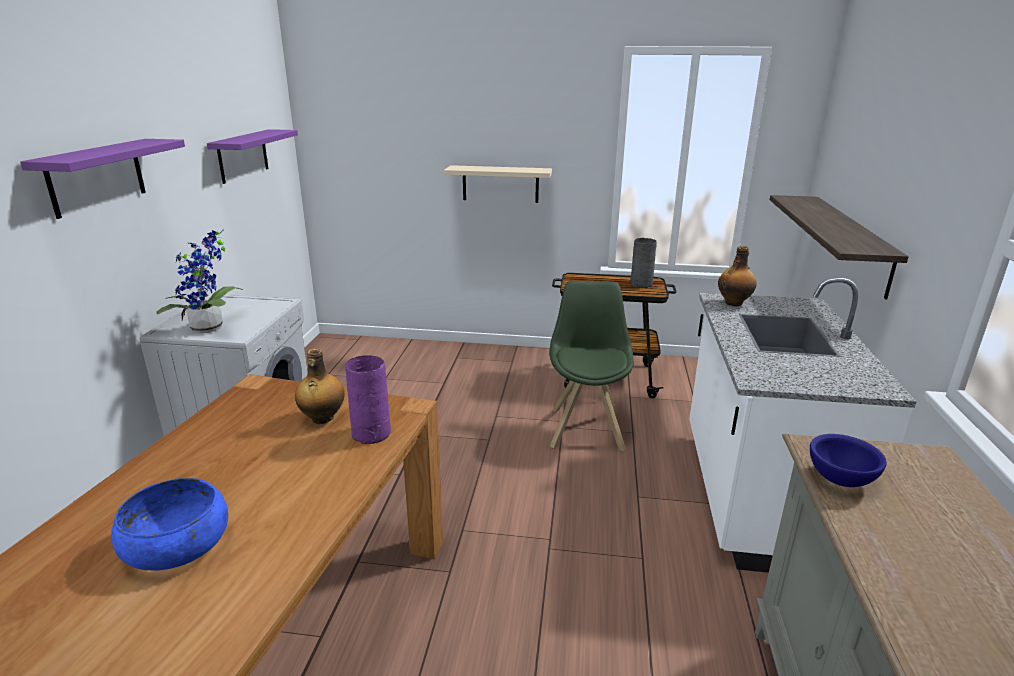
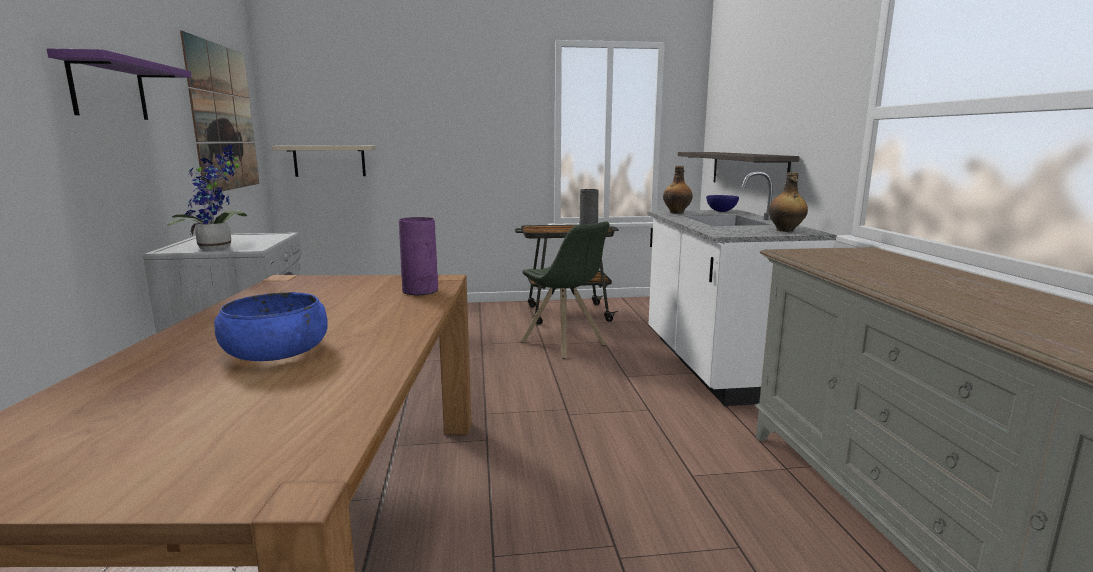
camera: 15 degrees left, 10 degrees down
purple shelf [207,129,298,184] -> picture [180,31,260,191]
bottle [295,349,345,424] -> bottle moved to [769,172,808,232]
beige shelf [444,165,552,203] -> beige shelf moved to [272,146,375,177]
green chair [549,281,634,452] -> green chair turned 150 degrees clockwise [521,221,610,359]
blue bowl [810,434,887,487] -> blue bowl moved to [706,195,739,212]

